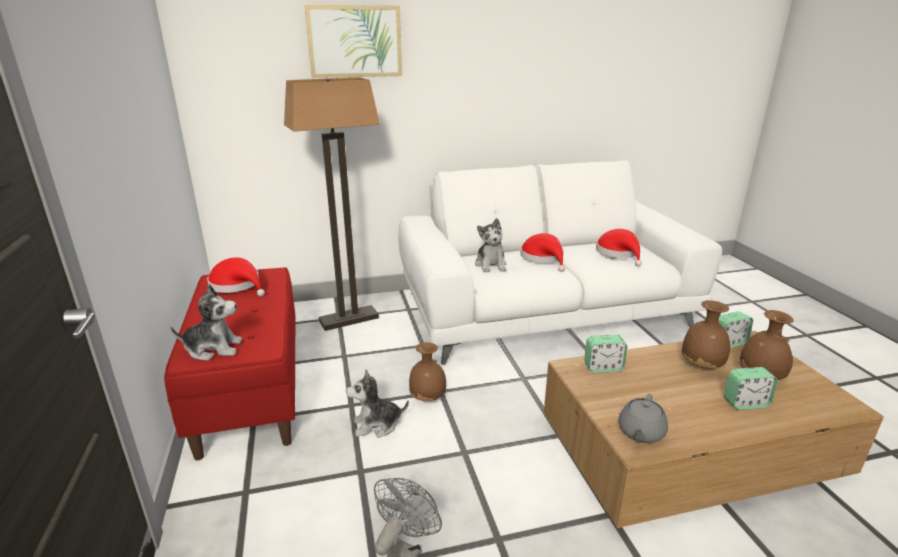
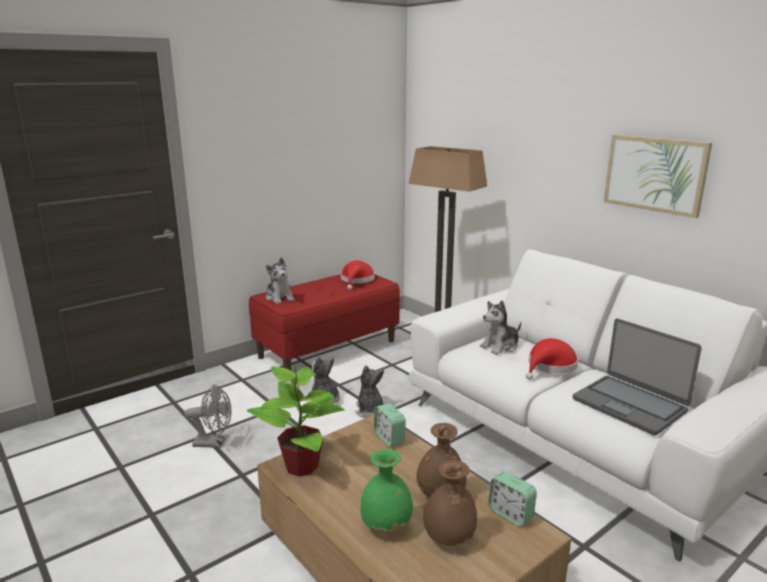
camera: 65 degrees right, 5 degrees down
picture [305,5,402,78] -> picture moved to [604,135,712,218]
brown vase [409,342,446,401] -> plush toy [355,365,384,418]
red hat [596,229,642,267] -> laptop [573,318,702,435]
grey teapot [619,394,668,443] -> potted plant [247,361,345,477]
alarm clock [724,367,778,410] -> green vase [361,449,413,533]

